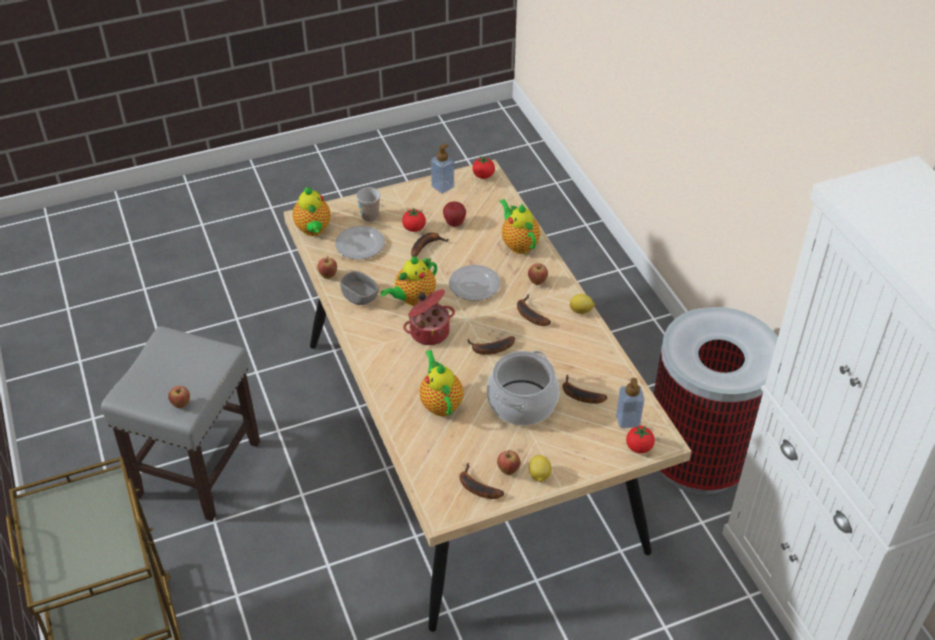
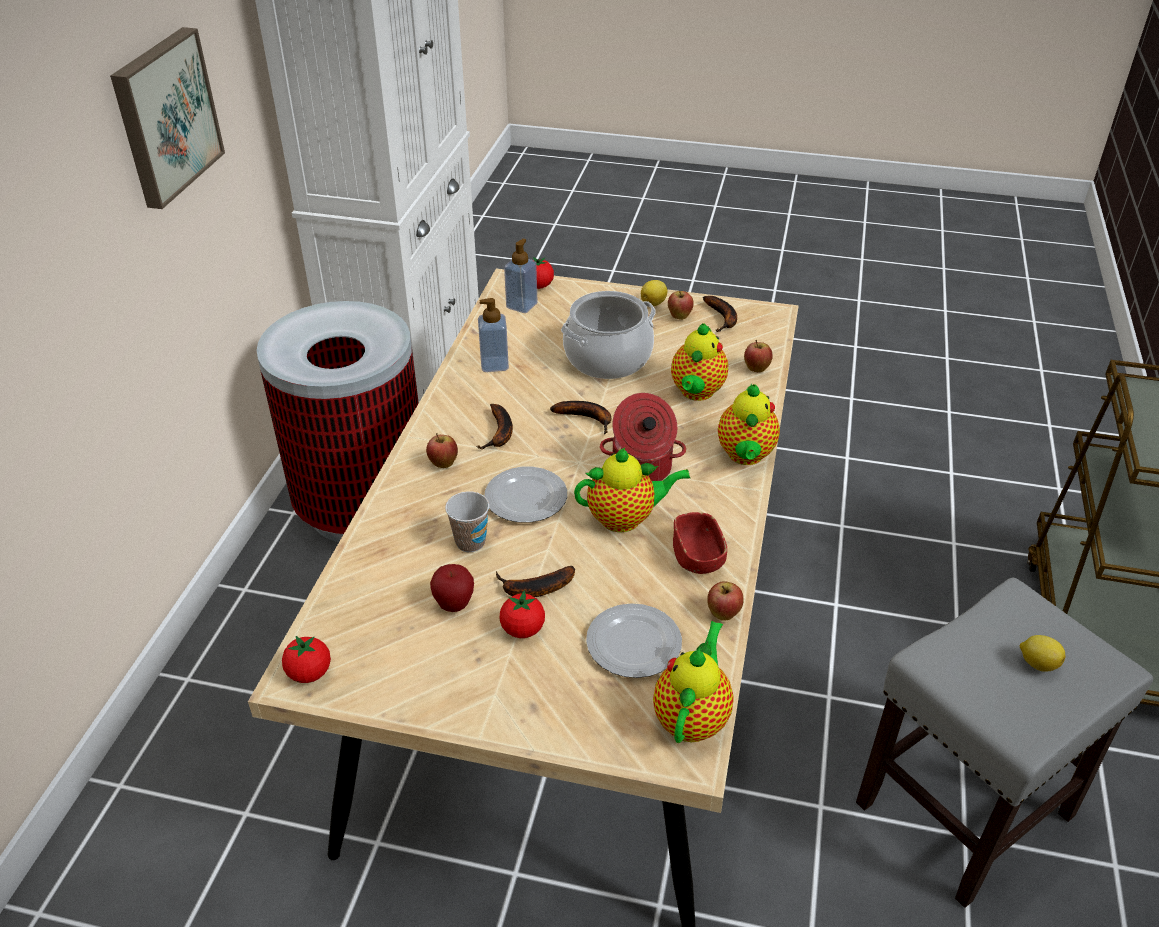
camera: 145 degrees left, 5 degrees down
apple [168,386,190,408] -> apple moved to [744,340,773,372]
grey bowl [340,271,379,305] -> red bowl [673,512,727,574]
cup [356,187,381,222] -> cup moved to [445,491,490,552]
soap dispenser [431,144,454,194] -> soap dispenser moved to [478,298,509,372]
teapot [499,199,540,254] -> teapot moved to [718,384,780,465]
banana [562,374,607,404] -> none
lemon [570,294,595,314] -> lemon moved to [1019,635,1065,672]
none -> picture [110,27,225,209]

